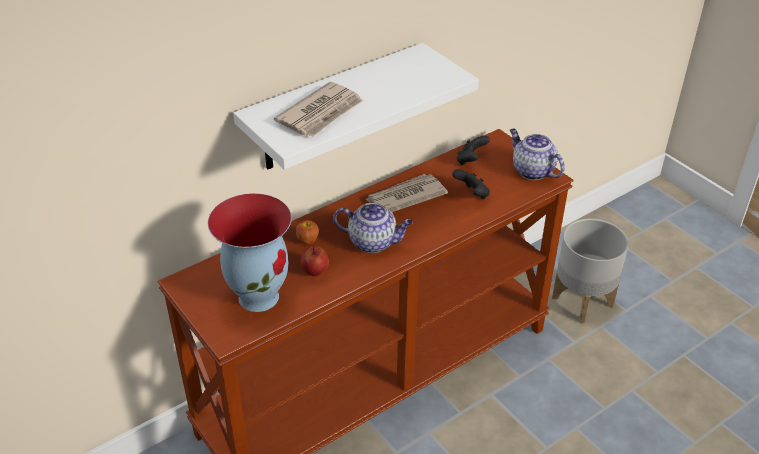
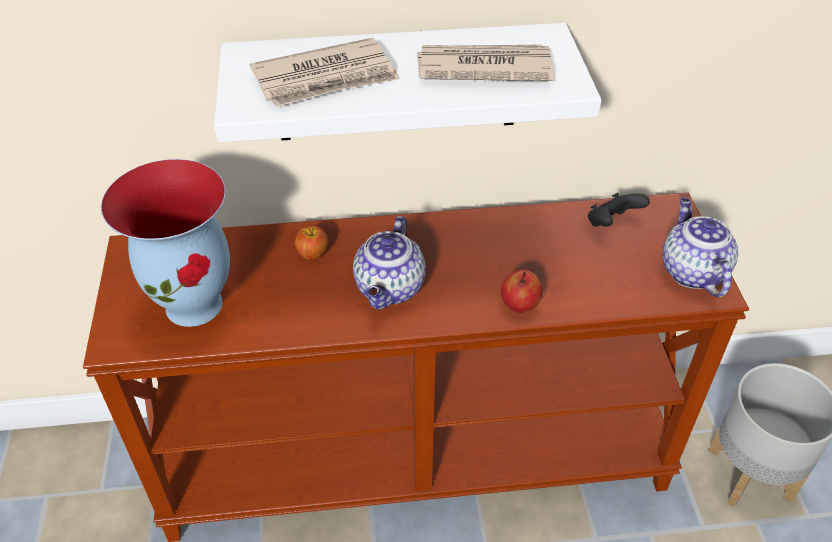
camera: 30 degrees right, 5 degrees up
apple [301,246,329,276] -> apple moved to [501,269,542,313]
teapot [333,203,413,253] -> teapot turned 60 degrees clockwise [353,216,426,309]
newspaper [365,174,448,212] -> newspaper moved to [417,44,554,81]
black game controller [452,169,490,199] -> none

